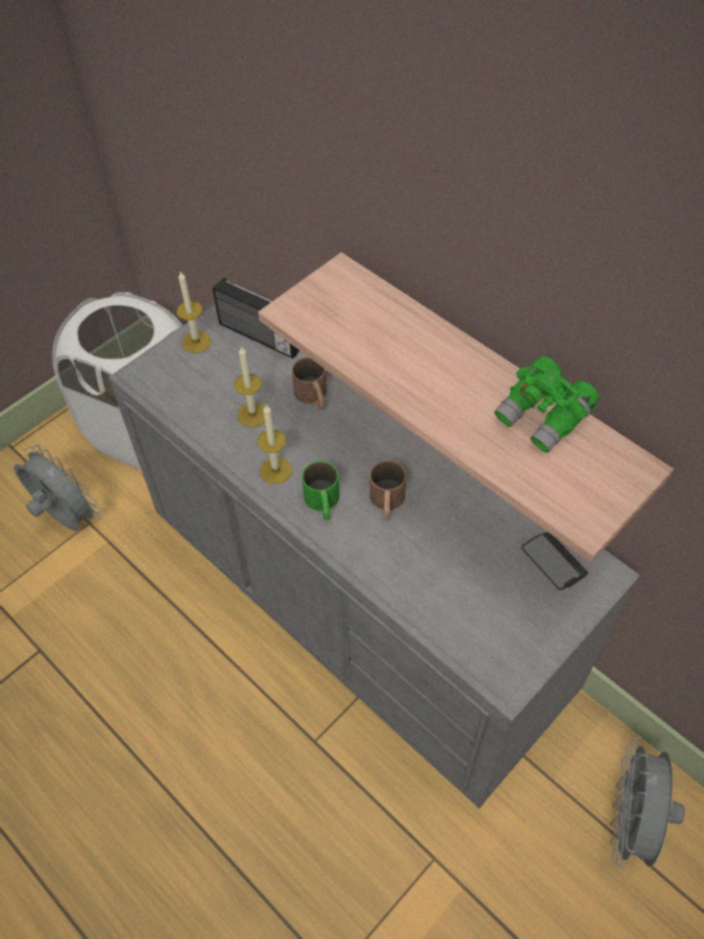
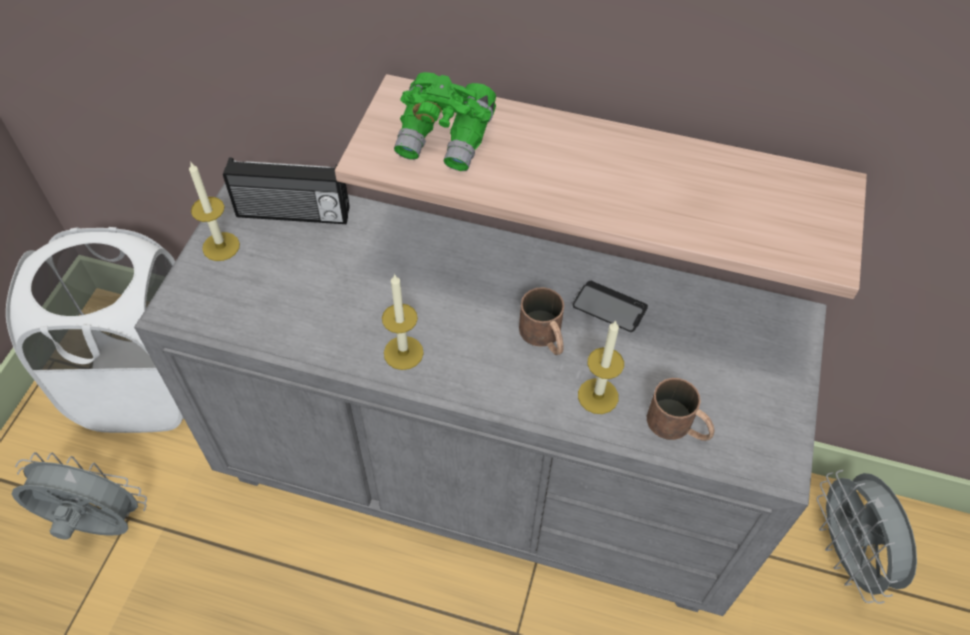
camera: 30 degrees left, 0 degrees up
candle [234,346,265,427] -> candle moved to [578,320,624,414]
brown mug [292,357,327,409] -> brown mug moved to [647,378,714,441]
green mug [302,461,339,520] -> none
green binoculars [494,356,600,453] -> green binoculars moved to [394,72,496,171]
phone [521,532,588,590] -> phone moved to [573,281,648,332]

